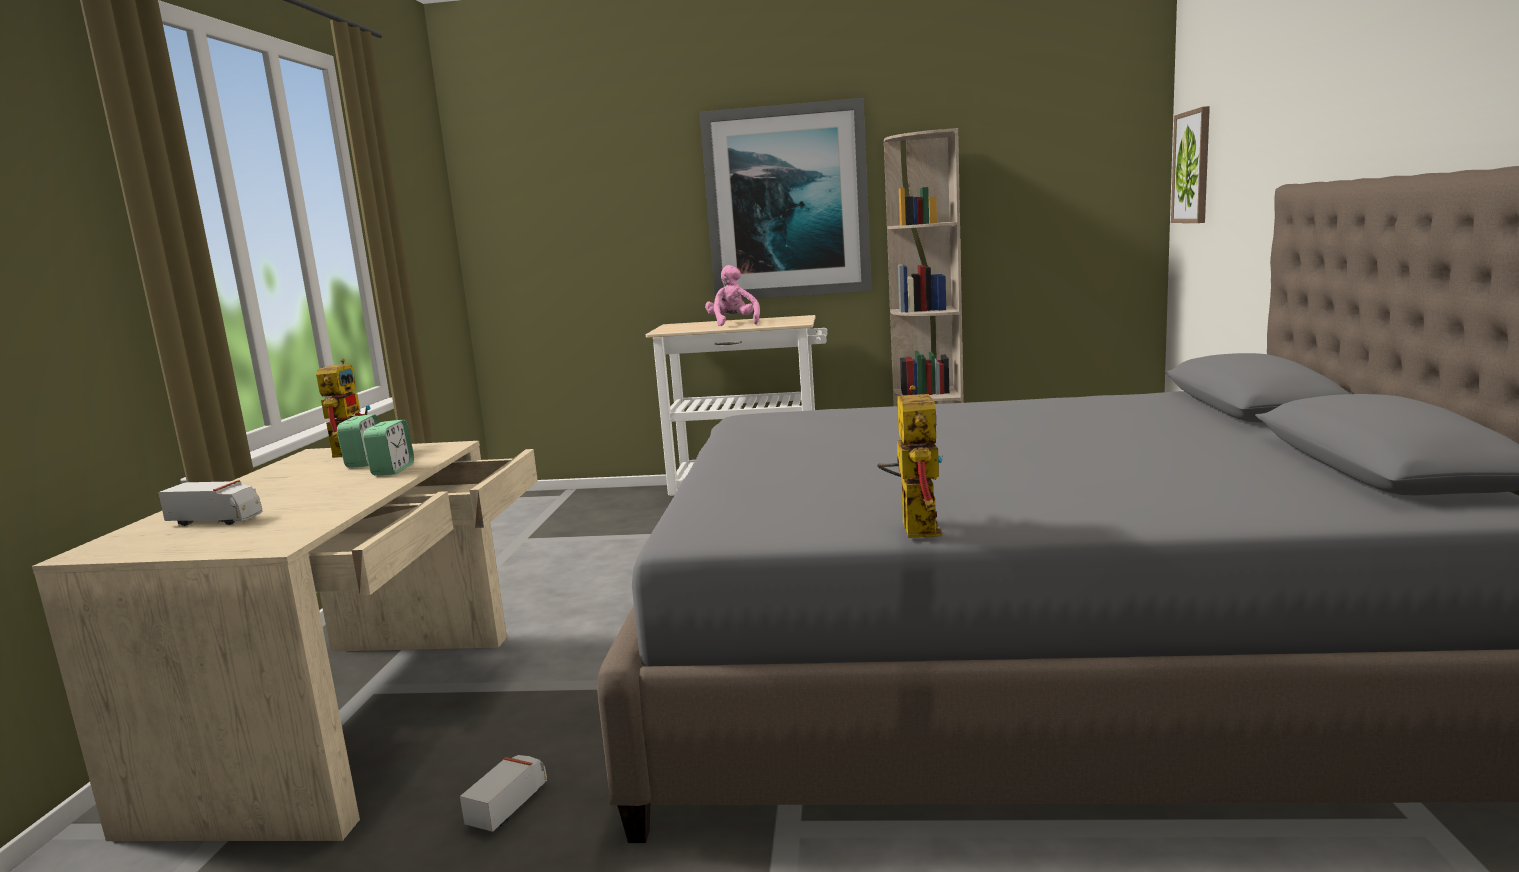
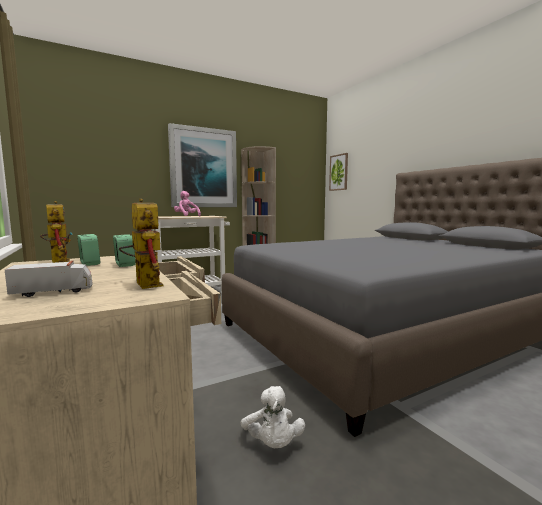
camera: 35 degrees left, 5 degrees down
toy truck [460,755,547,832] -> white plush toy [241,386,305,448]
toy robot [877,385,943,538] -> toy robot moved to [119,199,164,289]

